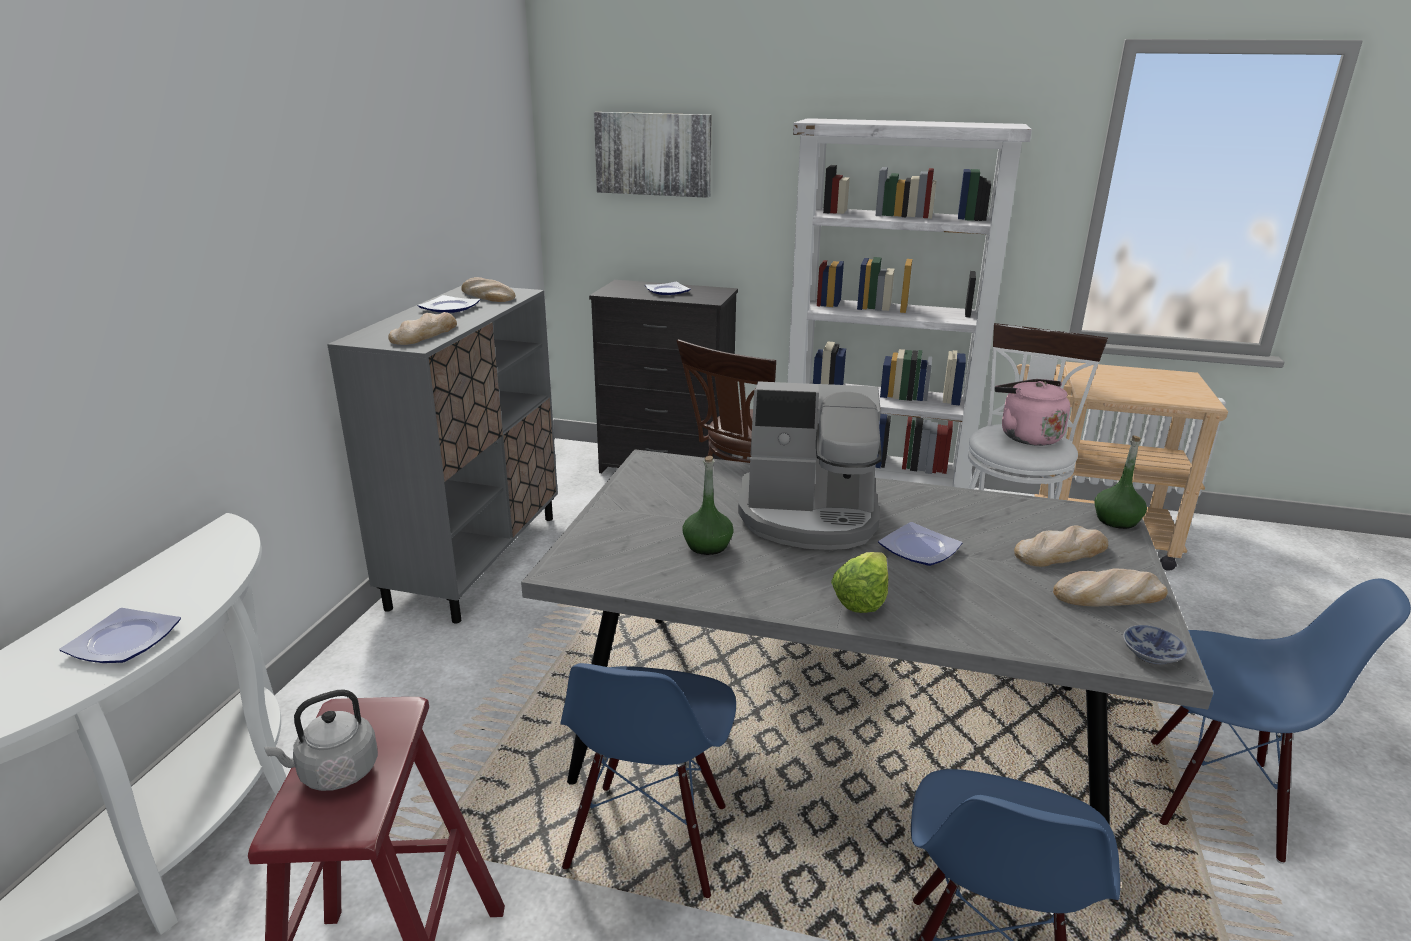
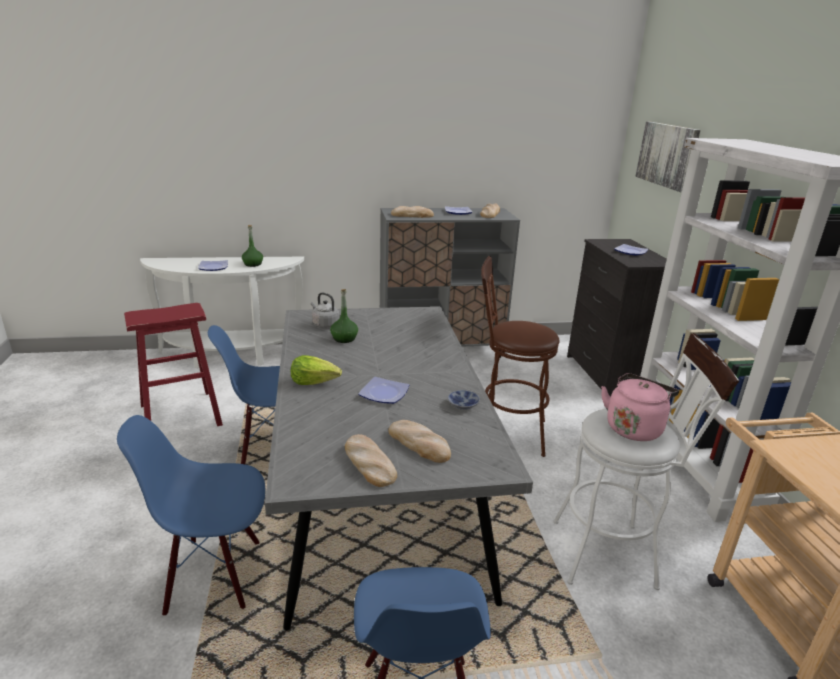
camera: 65 degrees right, 0 degrees up
grey kettle [264,689,378,791] -> grey kettle moved to [311,292,339,328]
coffee machine [738,381,882,550] -> none
green bottle [1094,436,1147,529] -> green bottle moved to [242,225,263,267]
bowl [1123,625,1187,665] -> bowl moved to [448,390,480,410]

